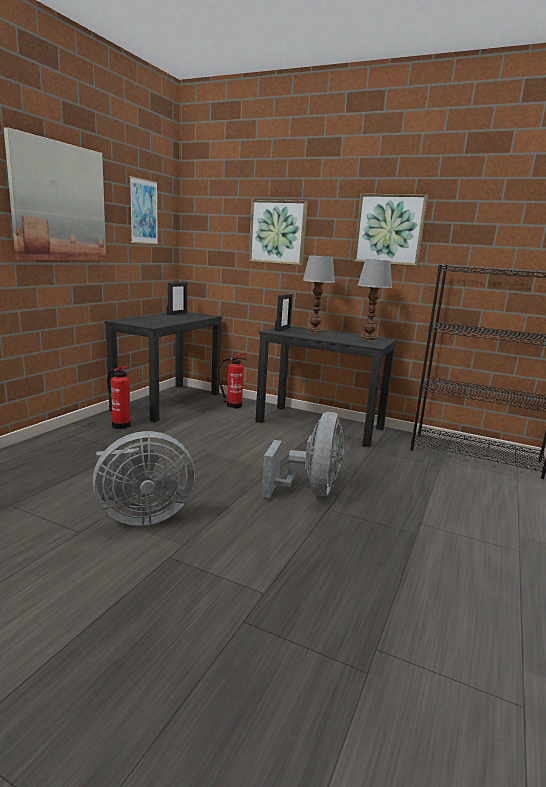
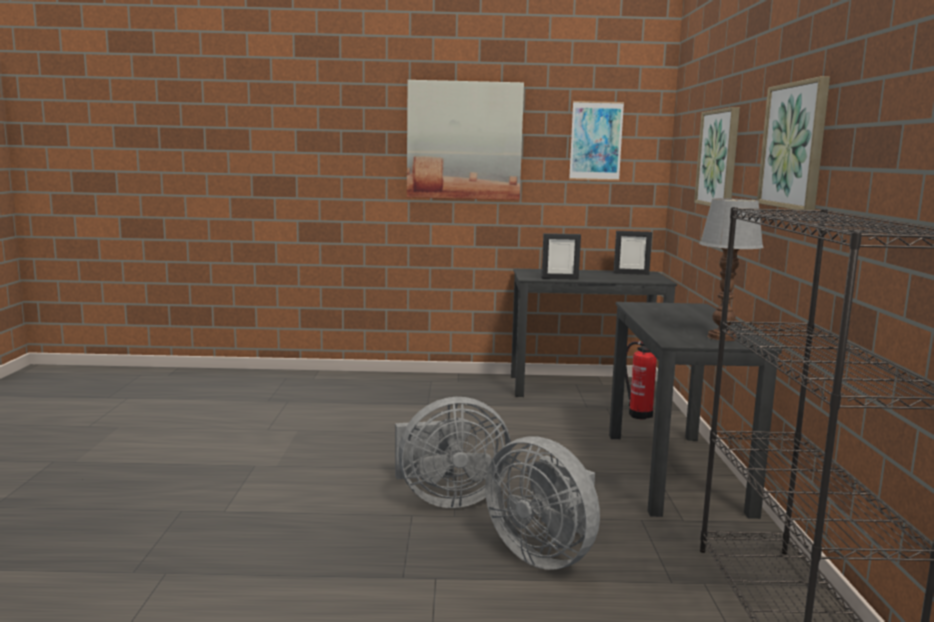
camera: 65 degrees right, 5 degrees down
grey fan [92,431,195,526] -> grey fan moved to [485,436,600,570]
fire extinguisher [107,366,131,429] -> none
picture frame [275,294,293,331] -> picture frame moved to [541,233,581,280]
table lamp [303,255,335,333] -> none

